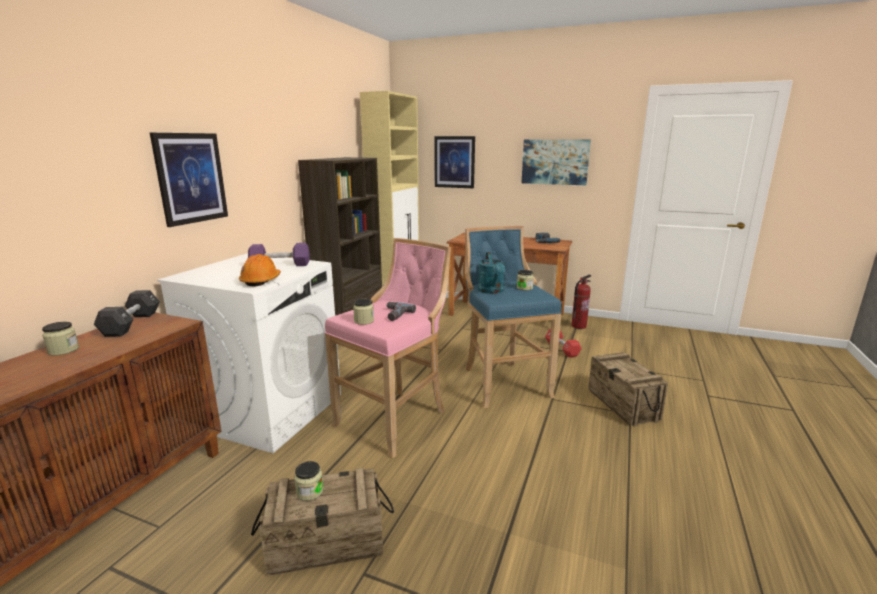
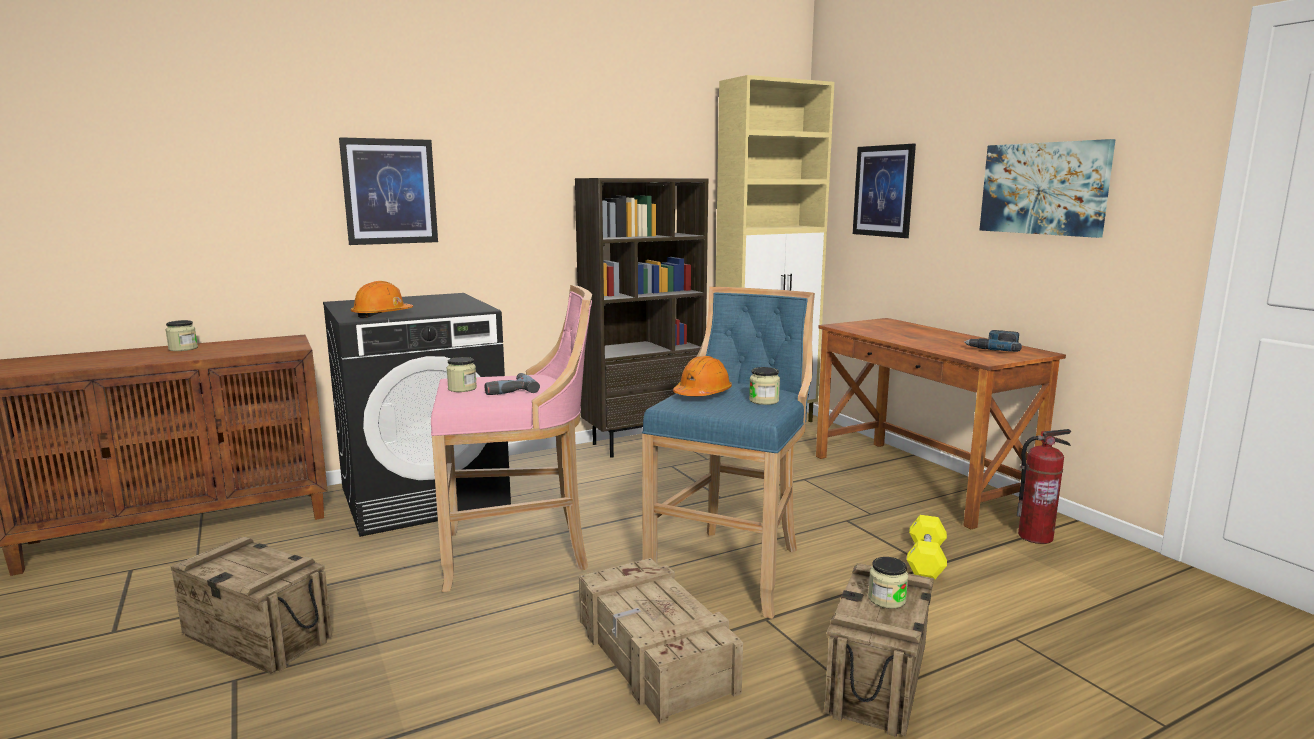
camera: 40 degrees right, 5 degrees down
black dumbbell [94,290,160,337] -> none
white washing machine [157,253,341,453] -> black washing machine [323,293,511,537]
purple dumbbell [248,243,310,266] -> none
jar [294,461,323,501] -> jar moved to [868,557,908,609]
turquoise watering can [478,252,505,294] -> orange hard hat [673,356,732,396]
red dumbbell [545,329,582,358] -> yellow dumbbell [907,515,947,579]
none -> crate [579,558,743,724]

